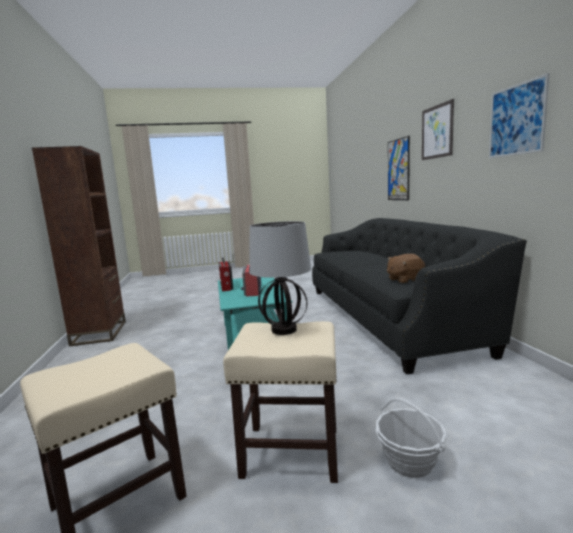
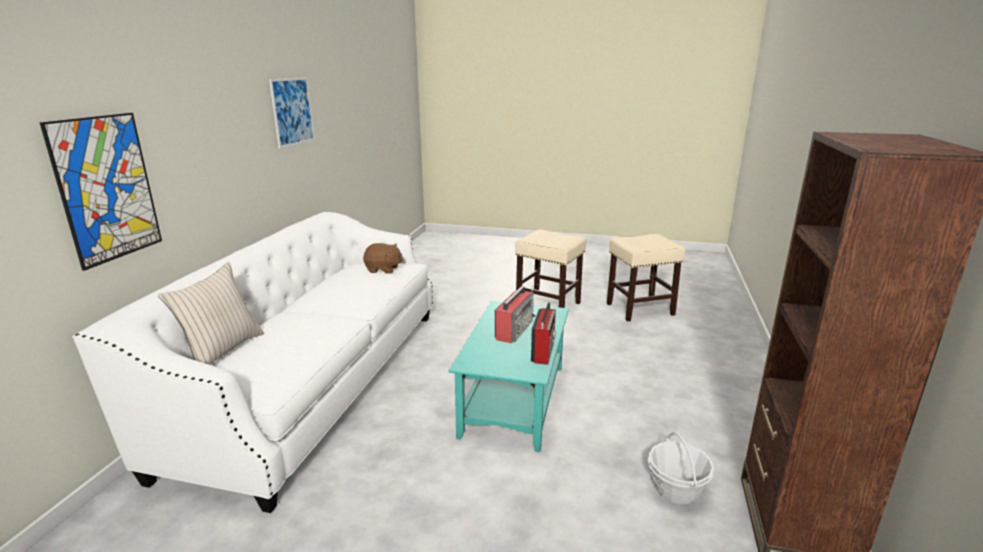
camera: 155 degrees left, 10 degrees up
table lamp [249,221,311,335] -> none
black sofa [312,218,527,374] -> white sofa [72,211,433,513]
basket [376,398,447,478] -> basket moved to [648,432,714,504]
picture [422,99,454,160] -> none
none -> beige pillow [158,262,264,365]

